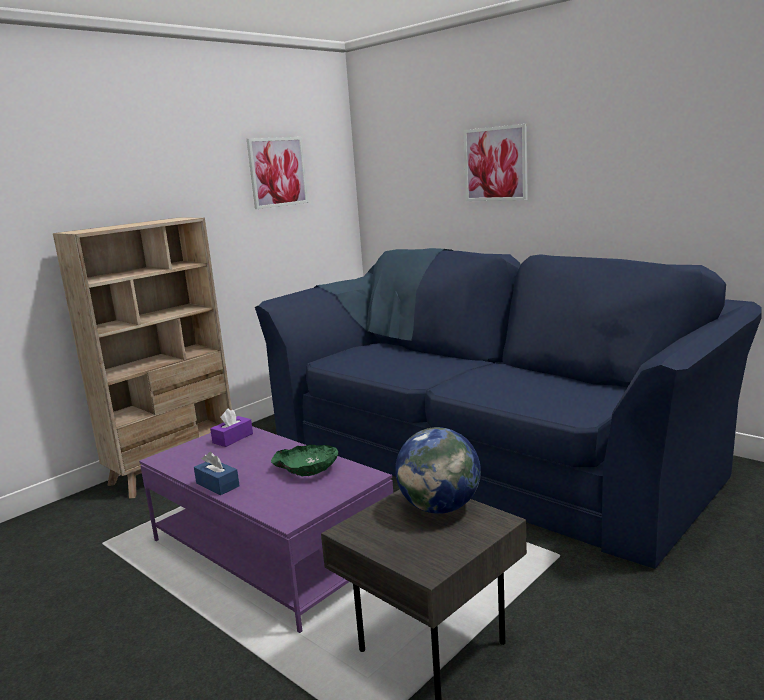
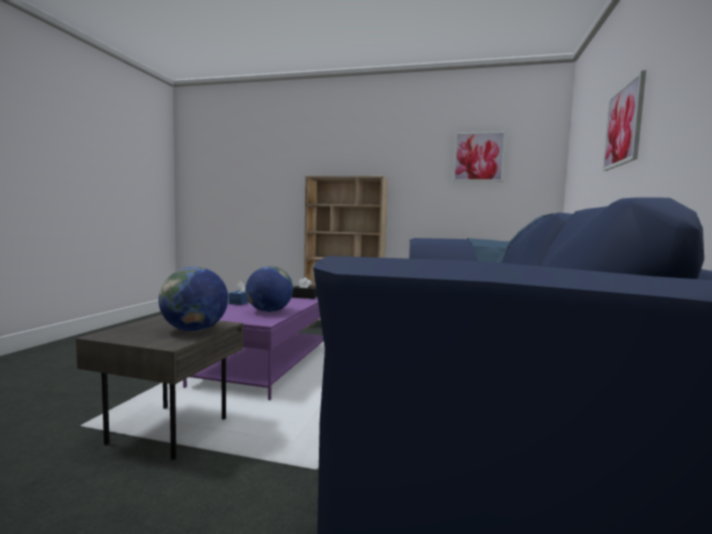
camera: 60 degrees right, 10 degrees down
purple tissue box [210,408,253,447] -> black tissue box [292,277,317,299]
green bowl [271,445,338,476] -> globe [246,266,293,312]

